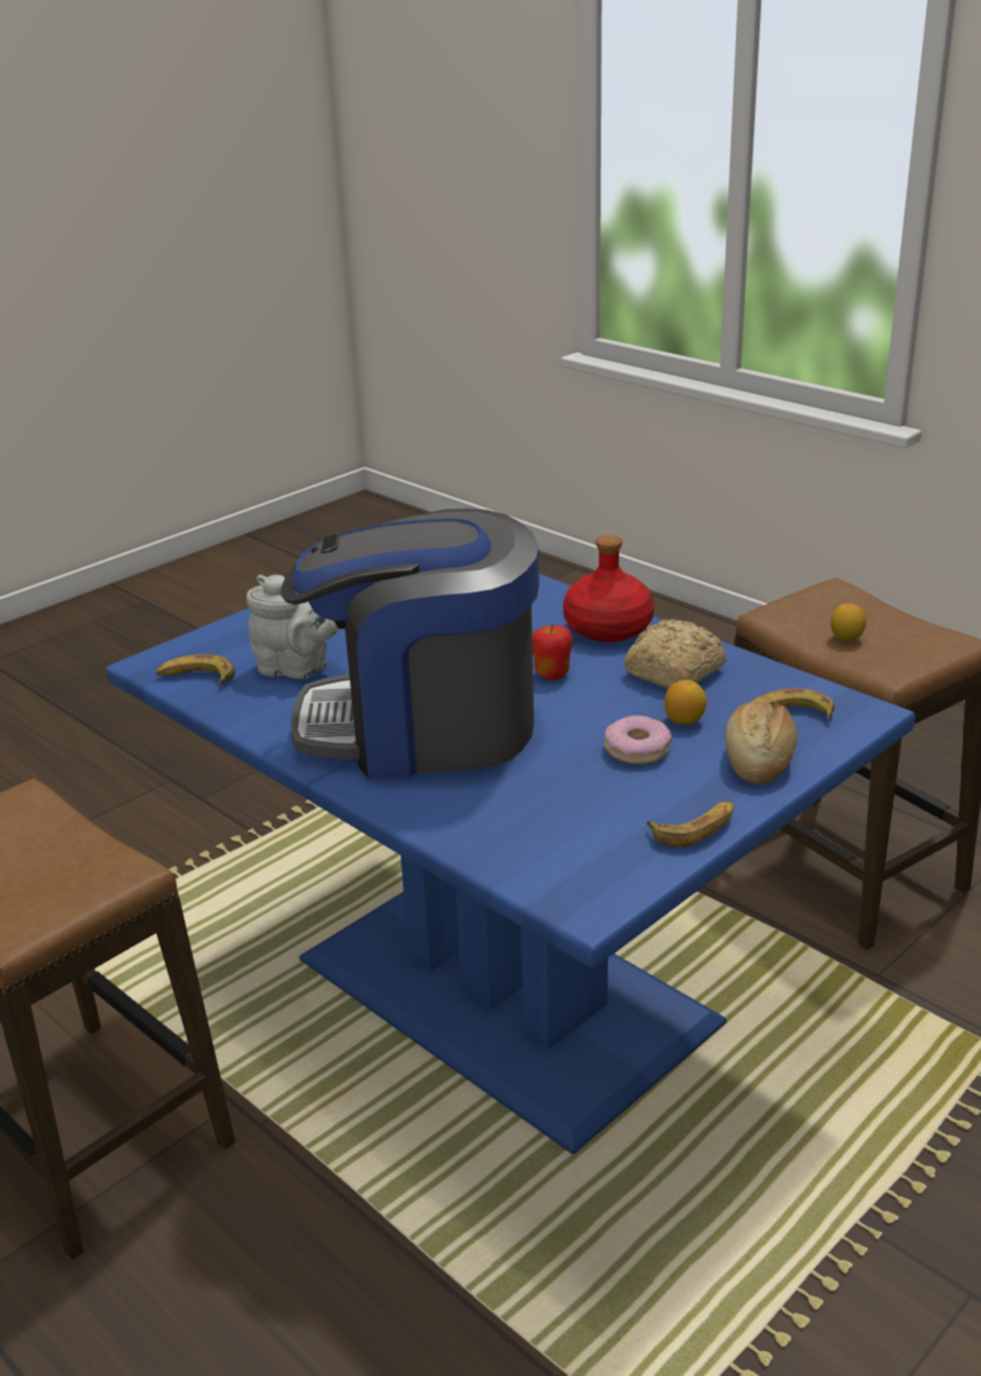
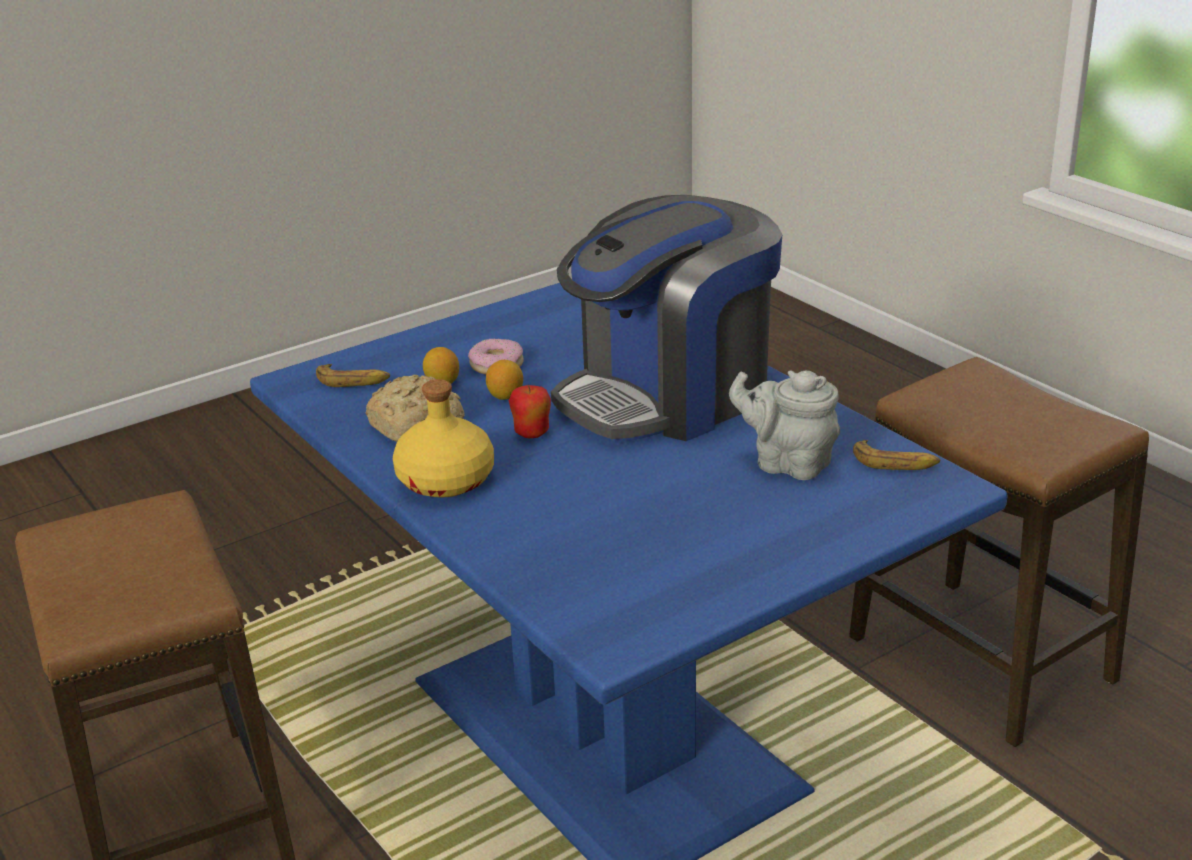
camera: 170 degrees left, 0 degrees up
coffee machine [281,509,539,779] -> coffee machine turned 135 degrees clockwise [551,195,783,441]
red bottle [563,535,654,642] -> yellow bottle [393,379,494,498]
banana [647,801,734,847] -> none
bread [725,702,797,784] -> none
lemon [831,603,866,641] -> lemon moved to [486,360,523,400]

